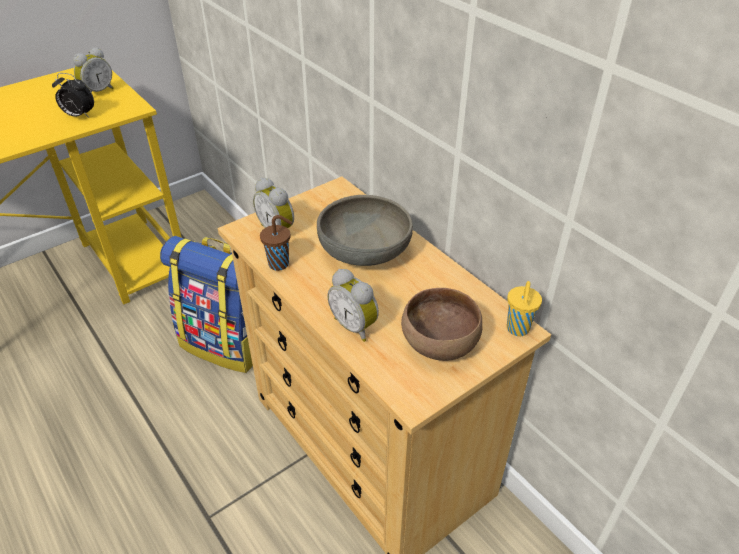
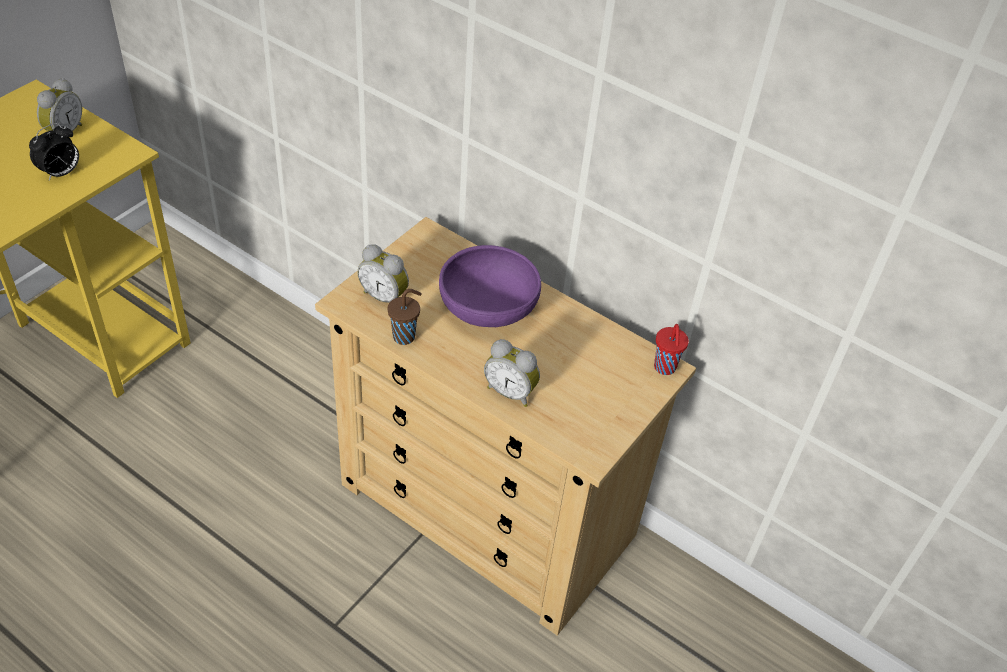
camera: 20 degrees left, 5 degrees up
alarm clock [52,73,94,118] -> alarm clock turned 45 degrees counterclockwise [29,123,79,181]
backpack [160,236,253,373] -> none
grey bowl [317,195,413,266] -> purple bowl [439,245,541,327]
brown bowl [401,288,483,361] -> none
yellow cup [507,281,542,336] -> red cup [654,324,689,375]

